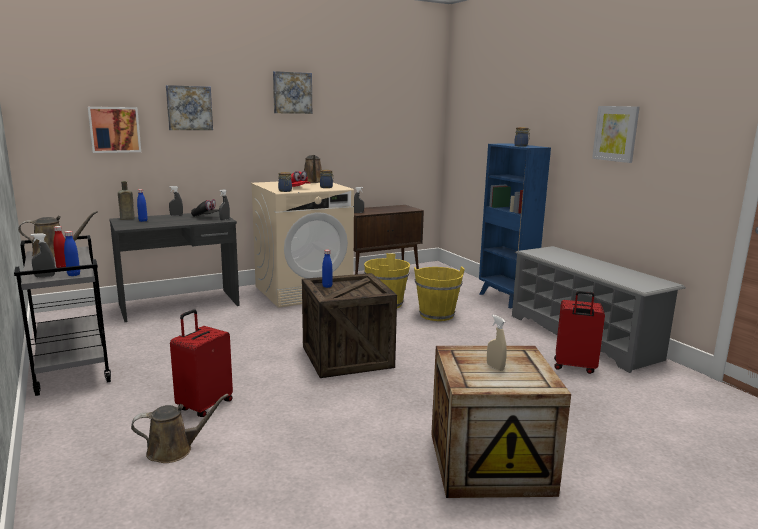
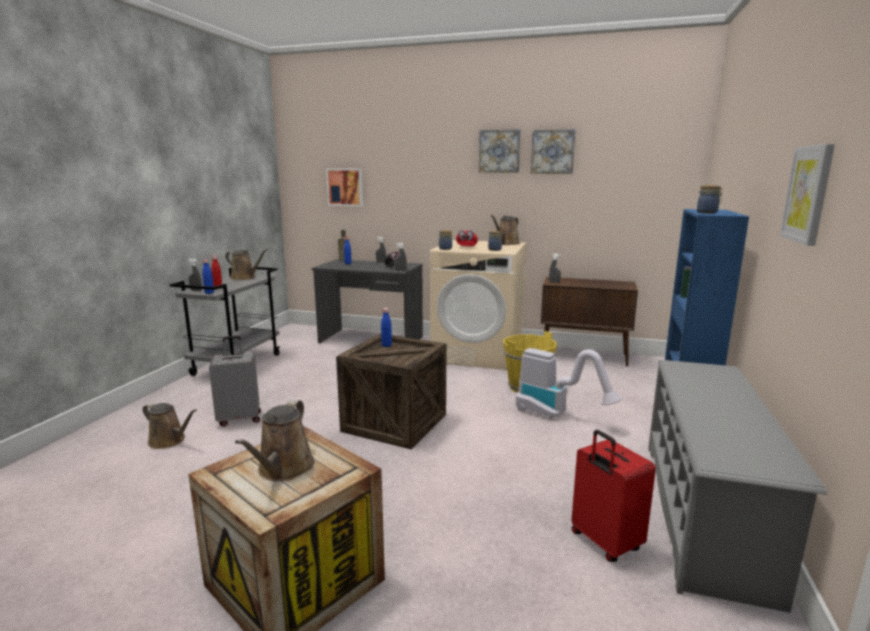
camera: 45 degrees right, 0 degrees up
picture [166,85,213,130] -> picture moved to [531,129,575,174]
red suitcase [170,309,233,417] -> grey suitcase [209,336,261,427]
yellow bucket [414,266,465,321] -> vacuum cleaner [516,348,623,419]
beige spray bottle [487,315,507,371] -> brown watering can [235,400,315,481]

